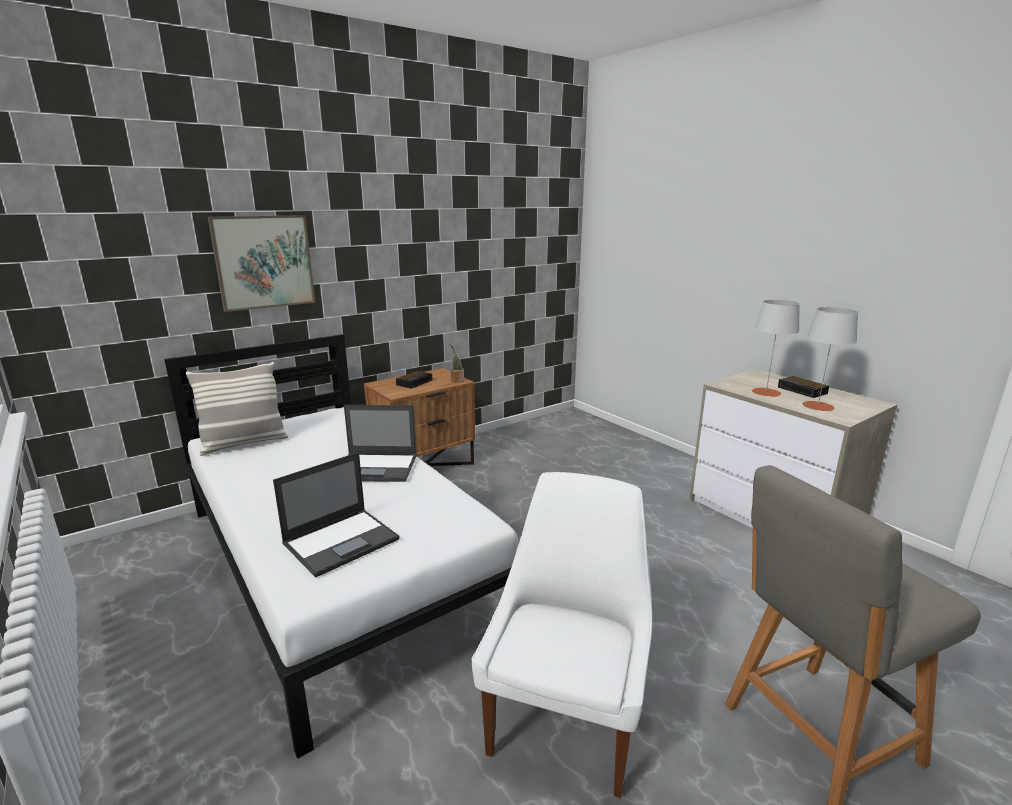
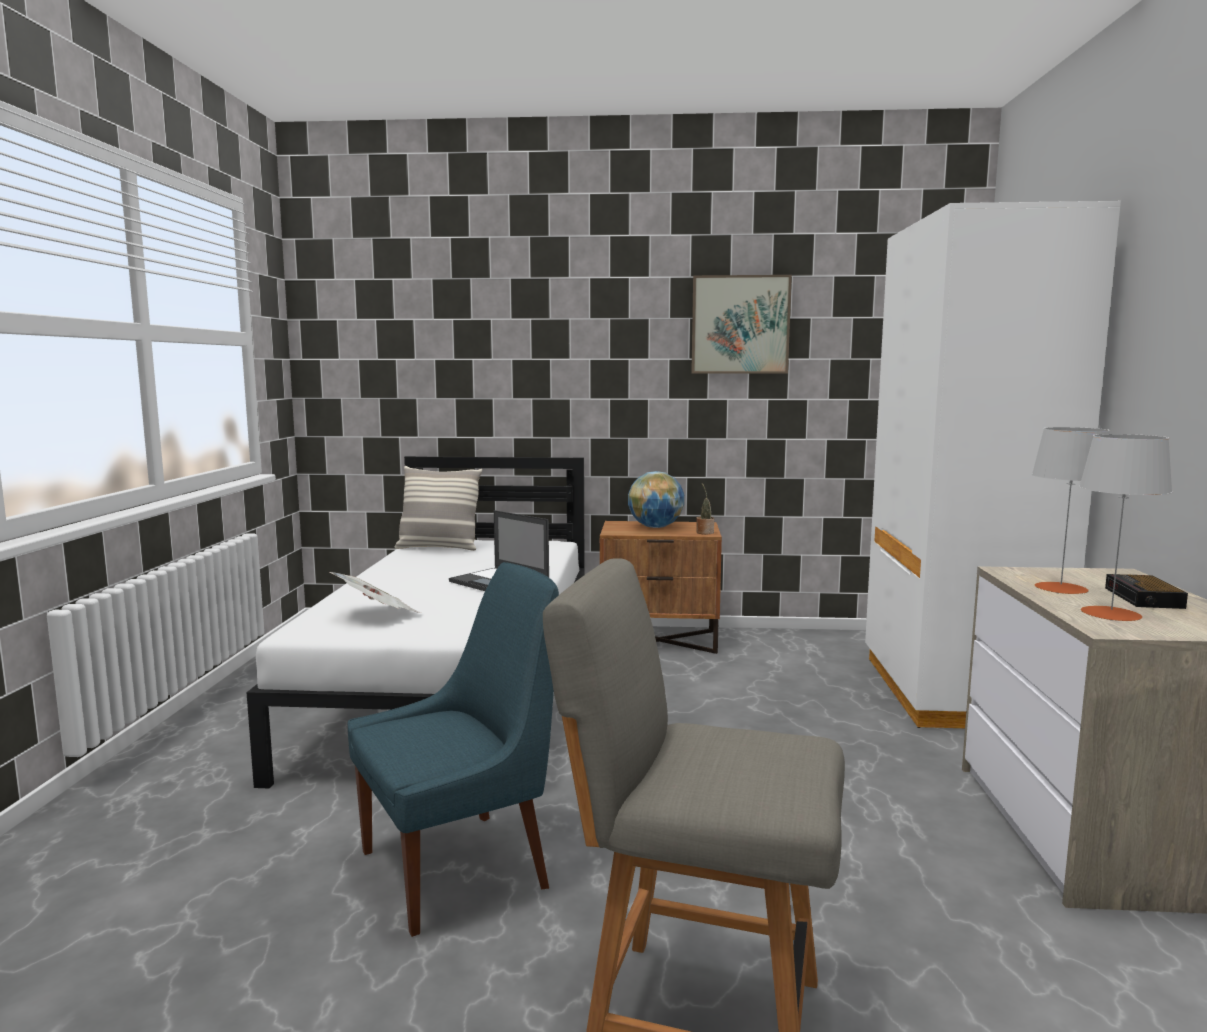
camera: 40 degrees right, 10 degrees down
picture [208,215,315,312] -> picture moved to [691,275,792,373]
laptop [273,452,399,577] -> newspaper [330,572,419,612]
alarm clock [396,371,432,389] -> globe [628,471,684,528]
white chair [472,472,652,798] -> blue chair [348,562,559,937]
none -> white wardrobe [865,201,1121,728]

